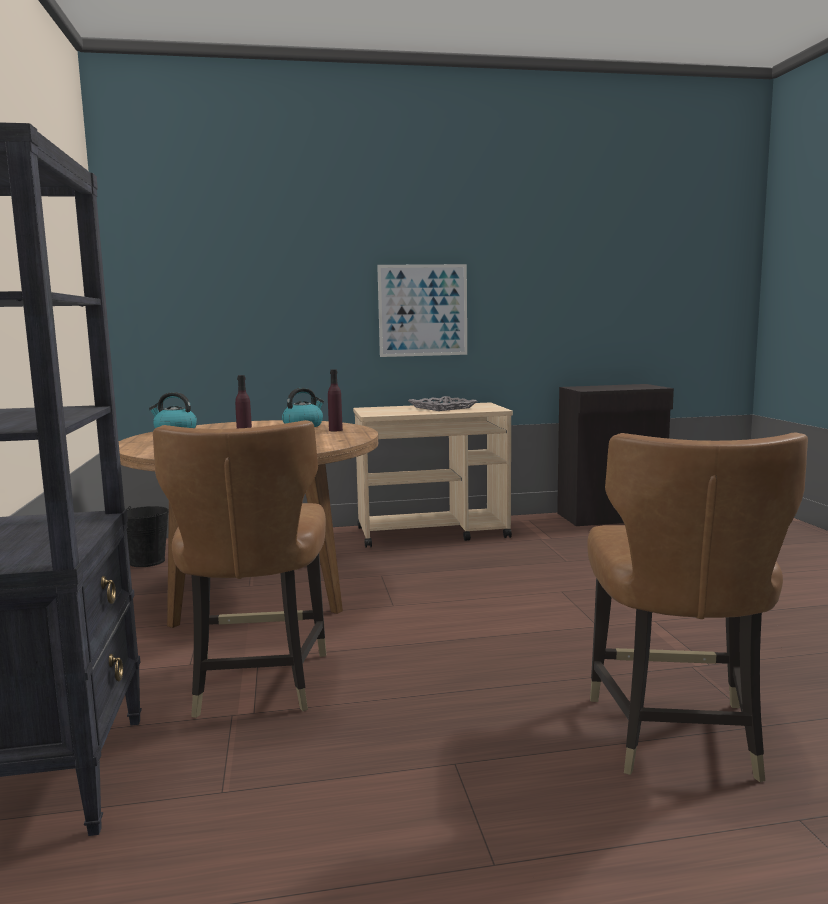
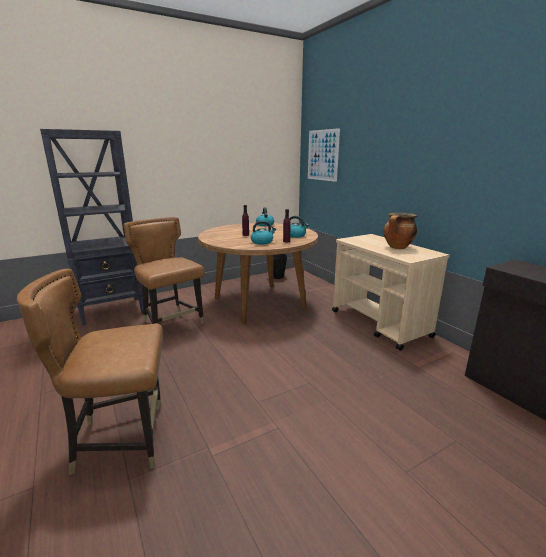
camera: 70 degrees right, 10 degrees up
brown chair [153,420,326,718] -> brown chair turned 75 degrees clockwise [124,217,204,324]
picture [377,264,467,357] -> picture moved to [308,128,340,182]
grey tray [408,396,477,411] -> cooking pot [383,213,417,249]
none -> kettle [251,221,276,244]

